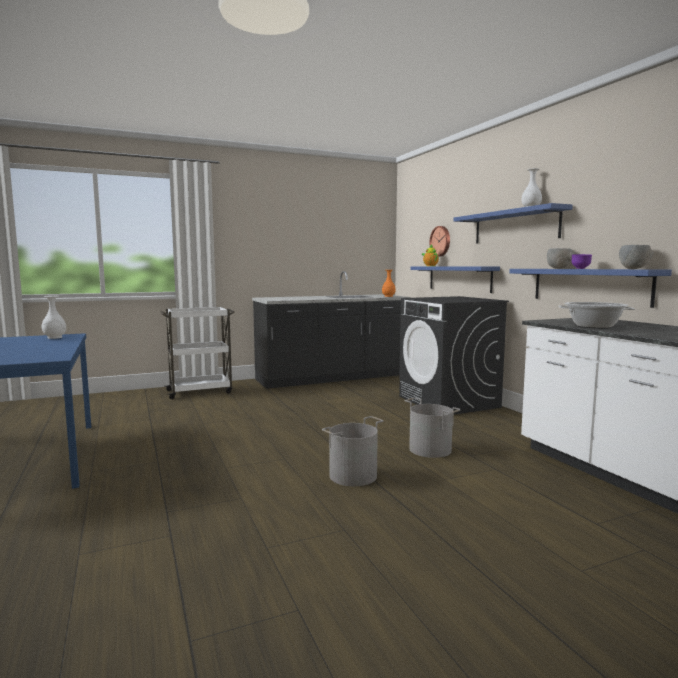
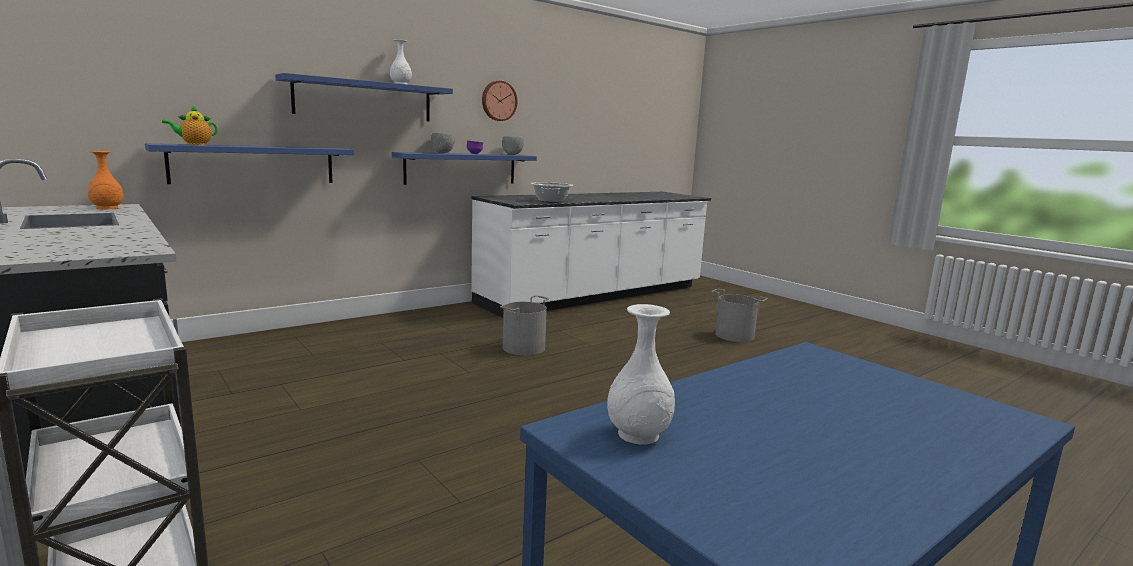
camera: 105 degrees left, 5 degrees up
grey bucket [322,416,383,486] -> grey bucket moved to [711,289,768,342]
black washing machine [399,296,509,415] -> none
wall clock [430,226,450,257] -> wall clock moved to [482,81,517,121]

